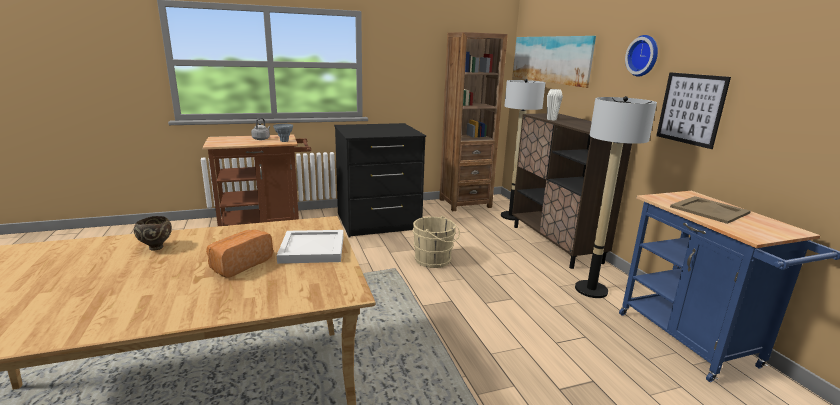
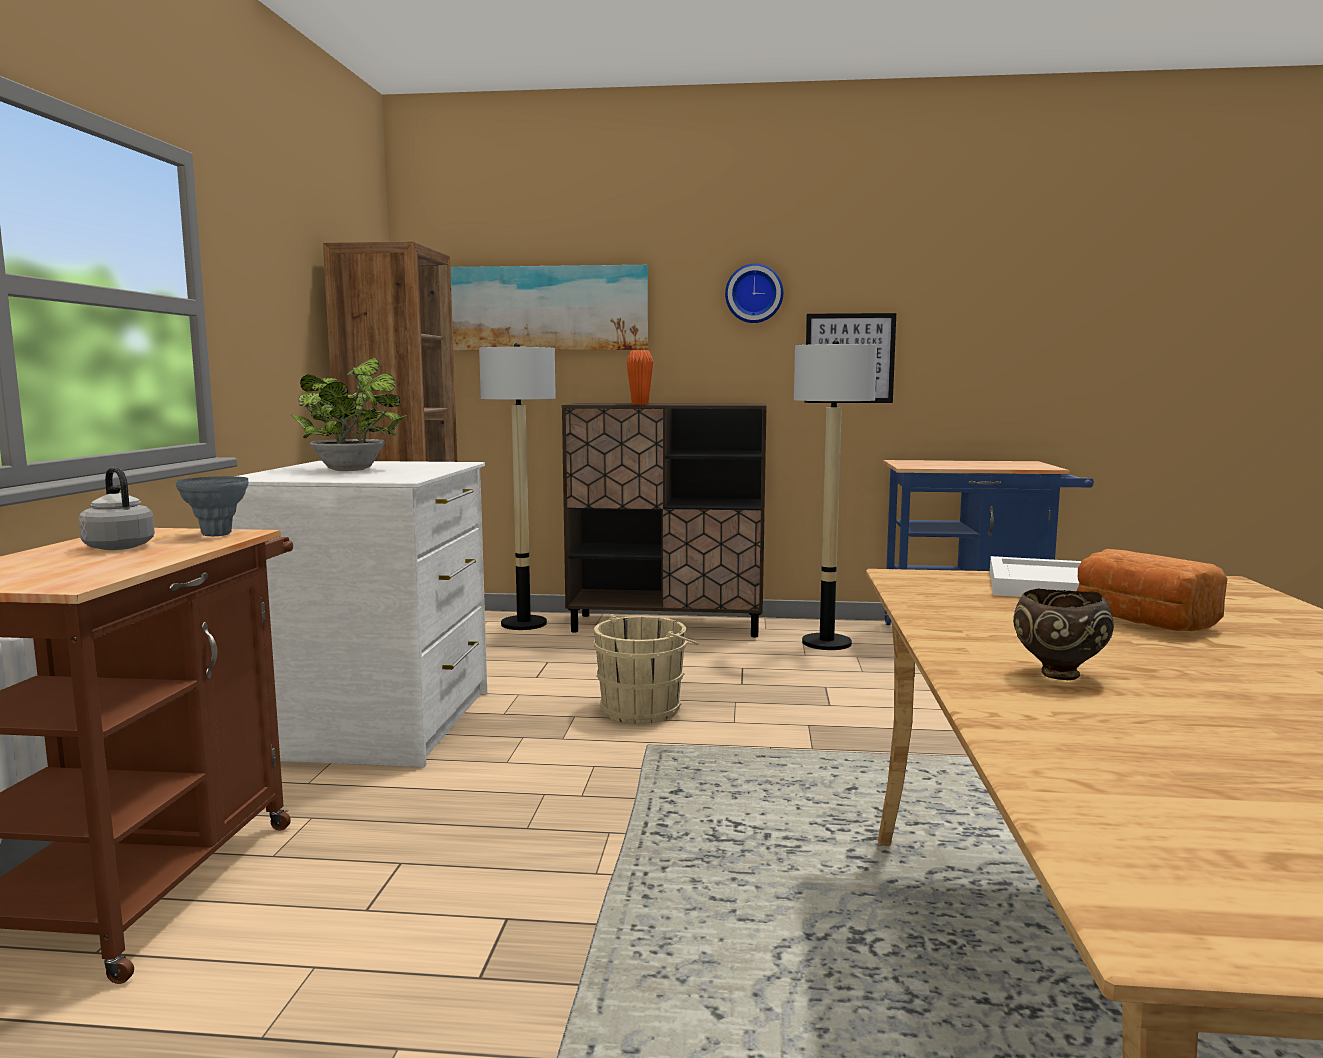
camera: 65 degrees left, 10 degrees down
black dresser [334,123,426,237] -> white dresser [232,461,487,767]
white vase [547,89,563,120] -> orange vase [627,350,653,405]
beige tray [670,196,751,224] -> none
none -> potted plant [291,358,407,471]

